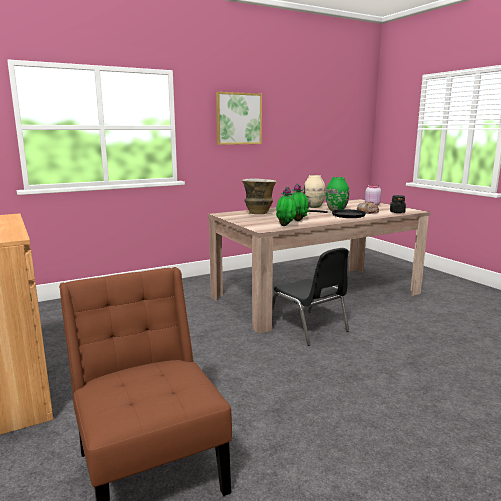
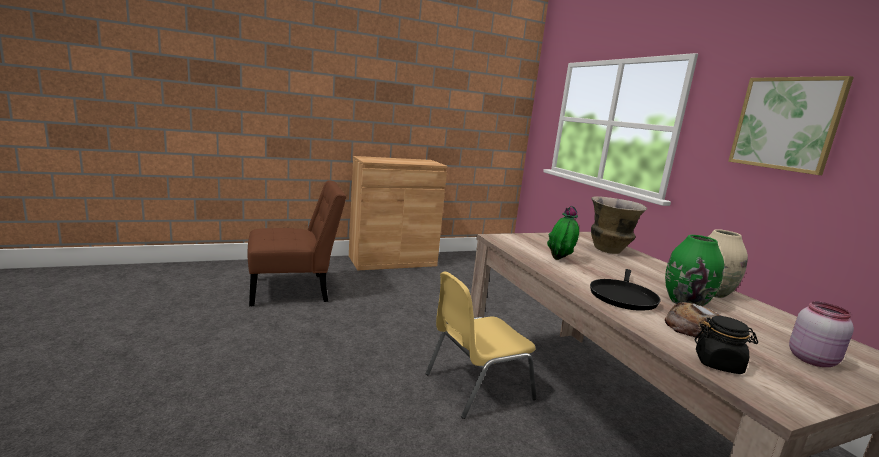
camera: 95 degrees right, 0 degrees up
black chair [272,248,349,346] -> yellow chair [425,271,536,419]
potted plant [276,187,296,226] -> none

